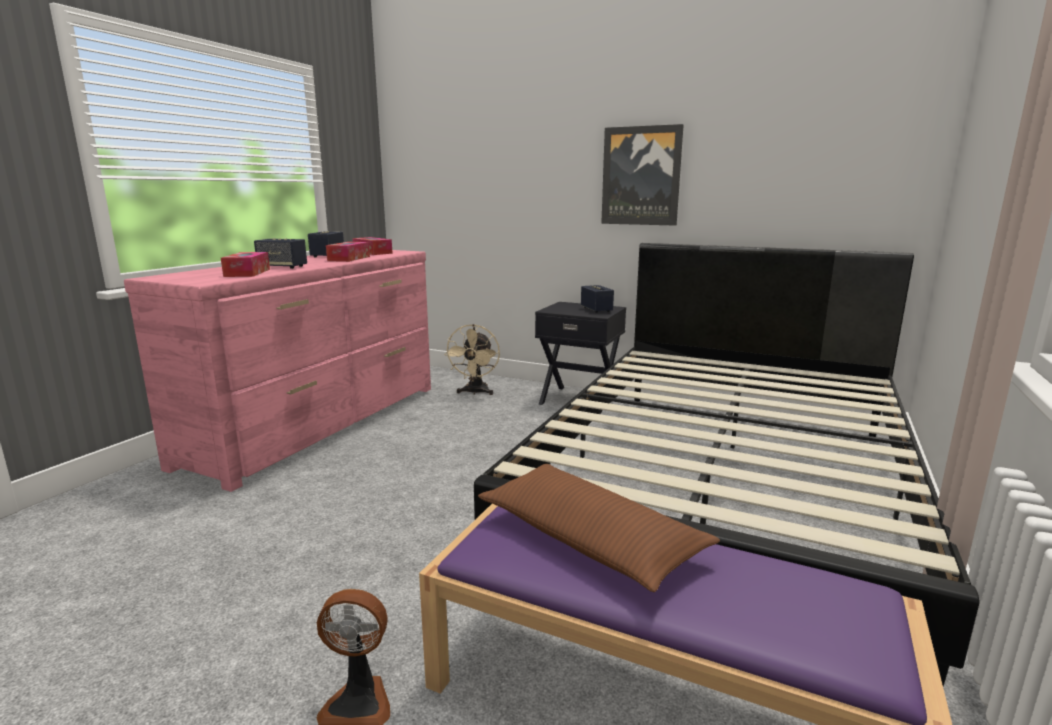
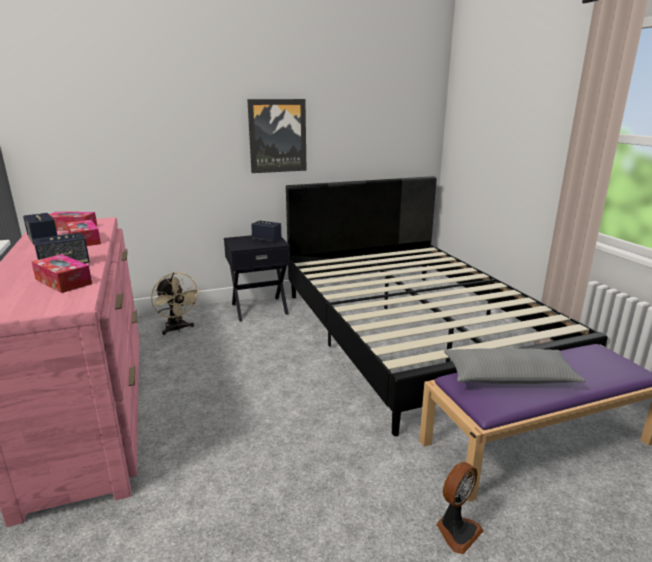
camera: 45 degrees left, 5 degrees up
brown pillow [478,464,720,592] -> grey pillow [444,348,586,384]

